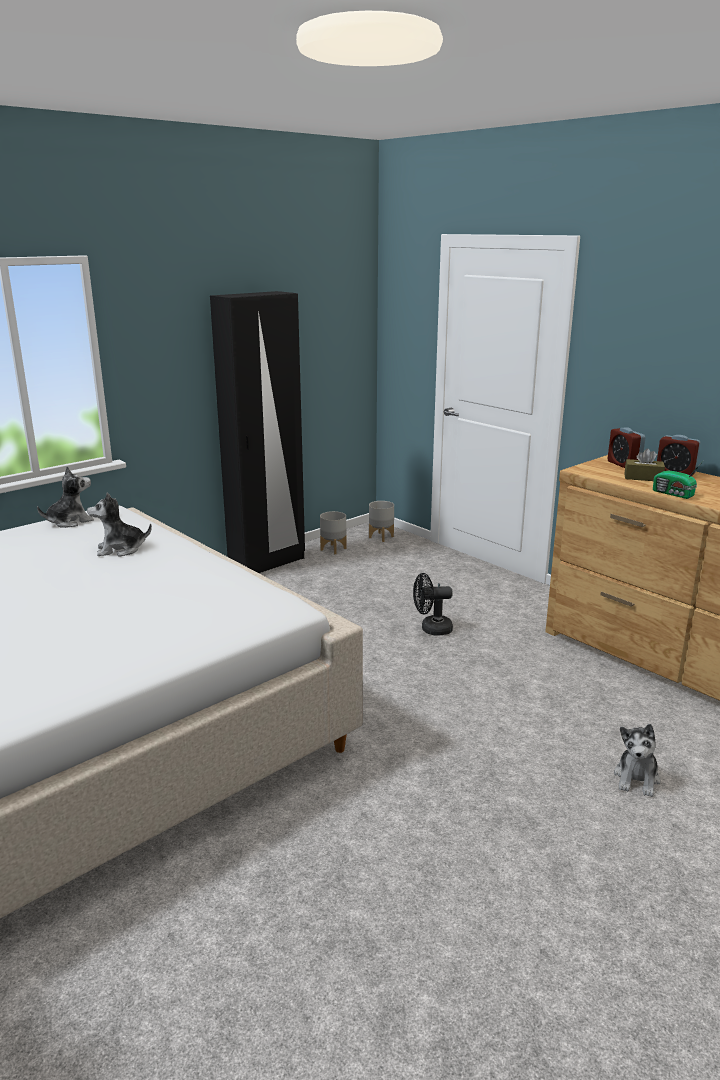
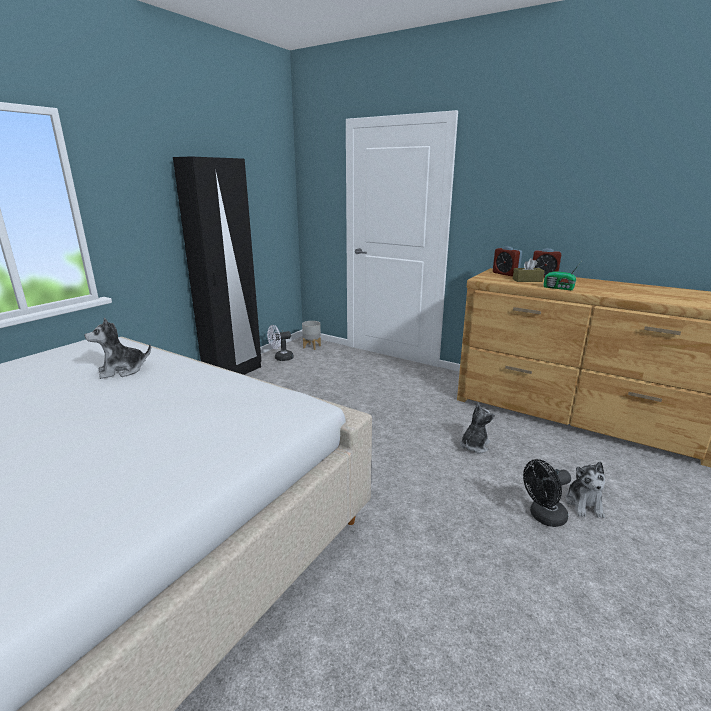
camera: 15 degrees left, 0 degrees up
plush toy [37,466,94,528] -> plush toy moved to [460,403,495,453]
grey planter [320,511,347,554] -> white fan [267,325,293,361]
black fan [413,573,453,635] -> black fan moved to [523,459,571,527]

